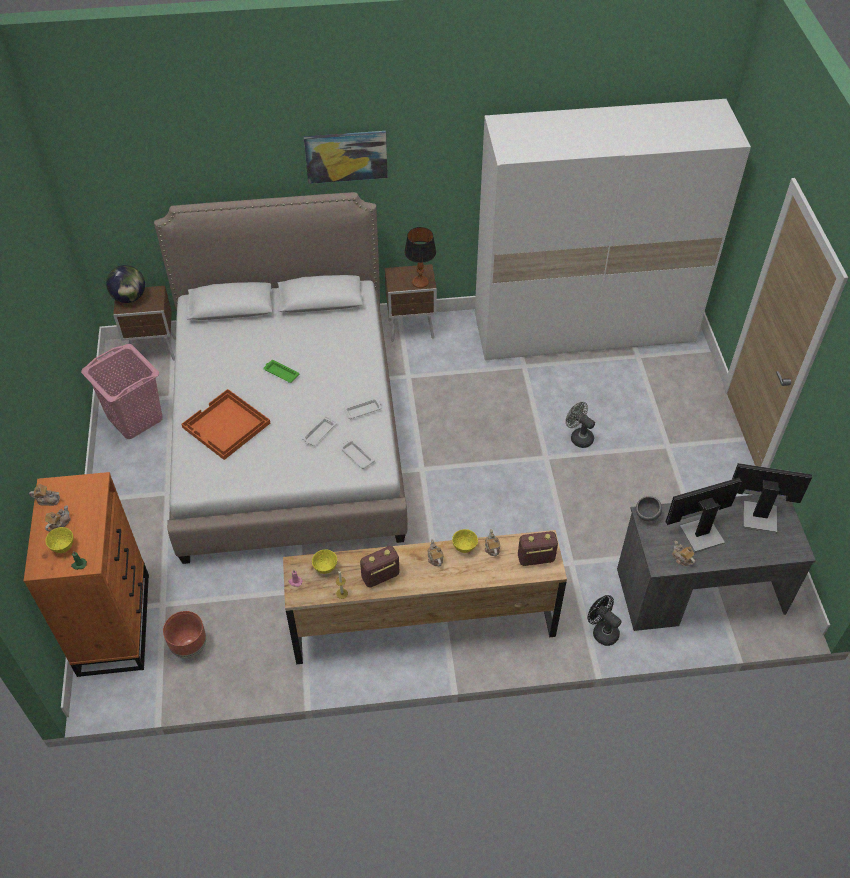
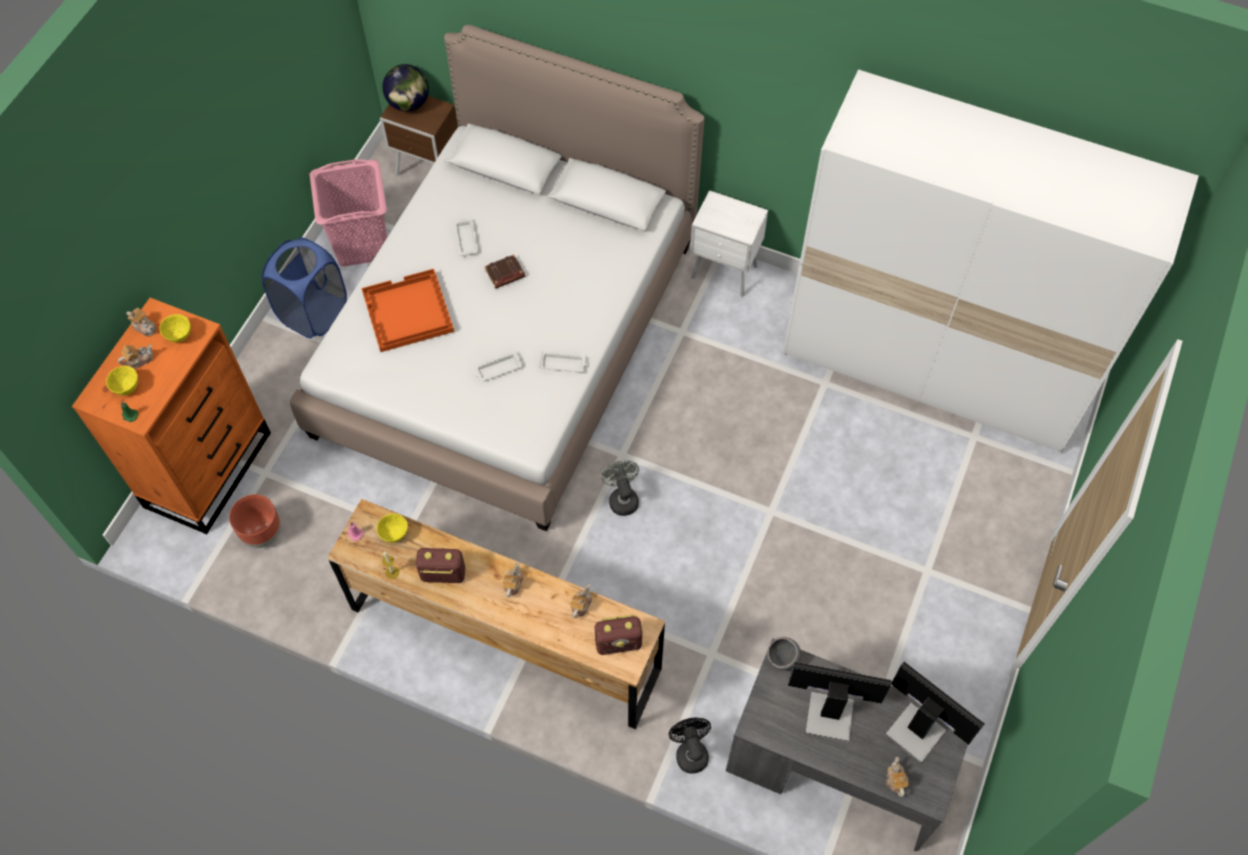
camera: 30 degrees right, 10 degrees up
green tray [263,360,299,383] -> brown book [484,254,525,289]
picture [304,131,388,184] -> none
white tray [340,439,375,469] -> white tray moved to [454,219,479,256]
brown nightstand [385,264,437,342] -> white nightstand [690,190,768,297]
table lamp [404,227,436,288] -> none
yellow bowl [452,529,478,553] -> yellow bowl moved to [160,314,191,343]
radio [518,531,558,566] -> radio turned 150 degrees clockwise [595,615,642,655]
grey fan [566,402,595,448] -> grey fan moved to [601,460,639,516]
teapot [672,541,695,566] -> teapot moved to [886,757,909,797]
none -> blue laundry basket [262,237,347,339]

